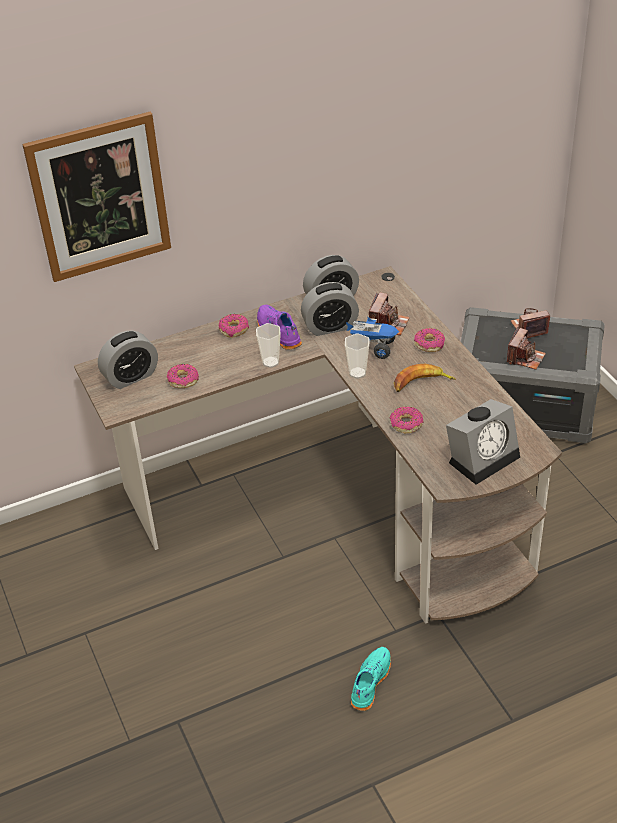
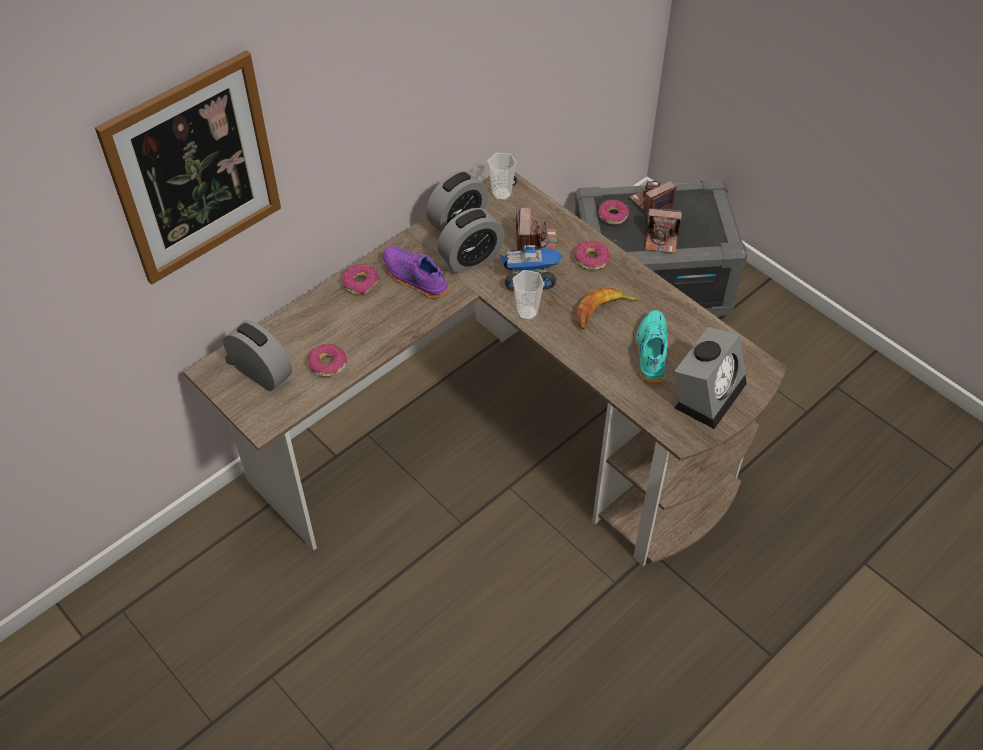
camera: 20 degrees left, 10 degrees up
alarm clock [98,330,158,389] -> alarm clock turned 90 degrees counterclockwise [223,320,292,391]
cup [256,323,281,368] -> cup moved to [487,153,517,201]
turquoise shoe [351,647,391,711] -> turquoise shoe moved to [635,310,668,384]
donut [389,406,423,433] -> donut moved to [598,199,629,225]
camera [507,328,546,370] -> camera turned 90 degrees clockwise [644,208,682,254]

